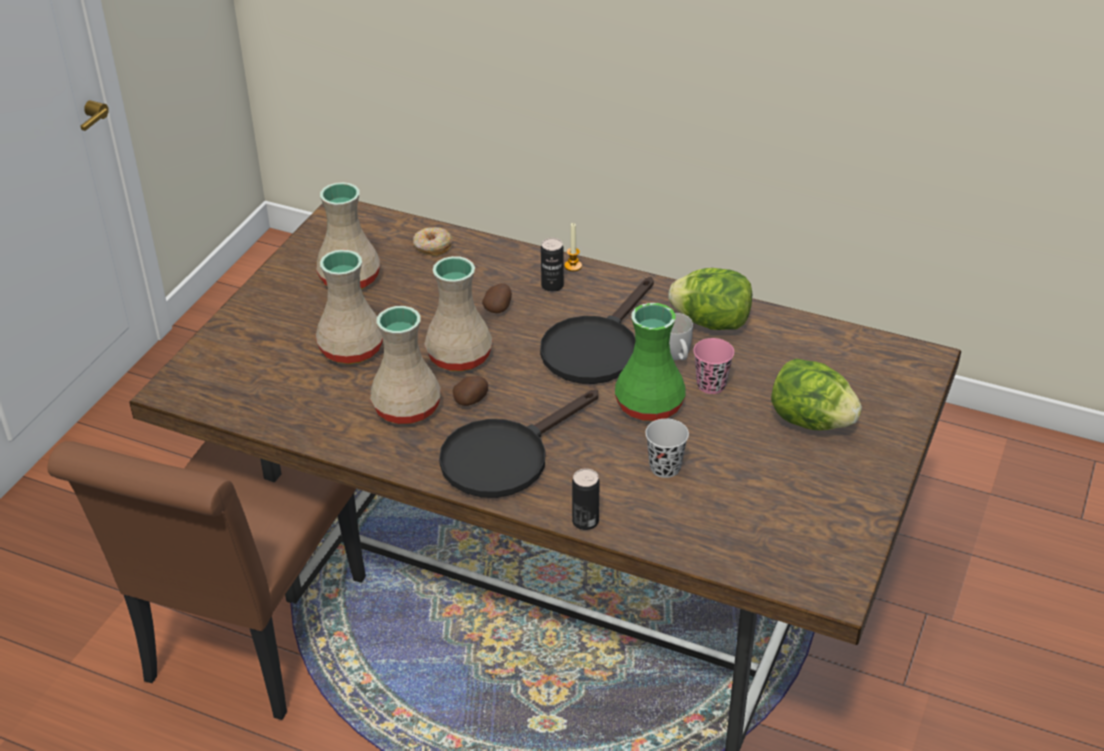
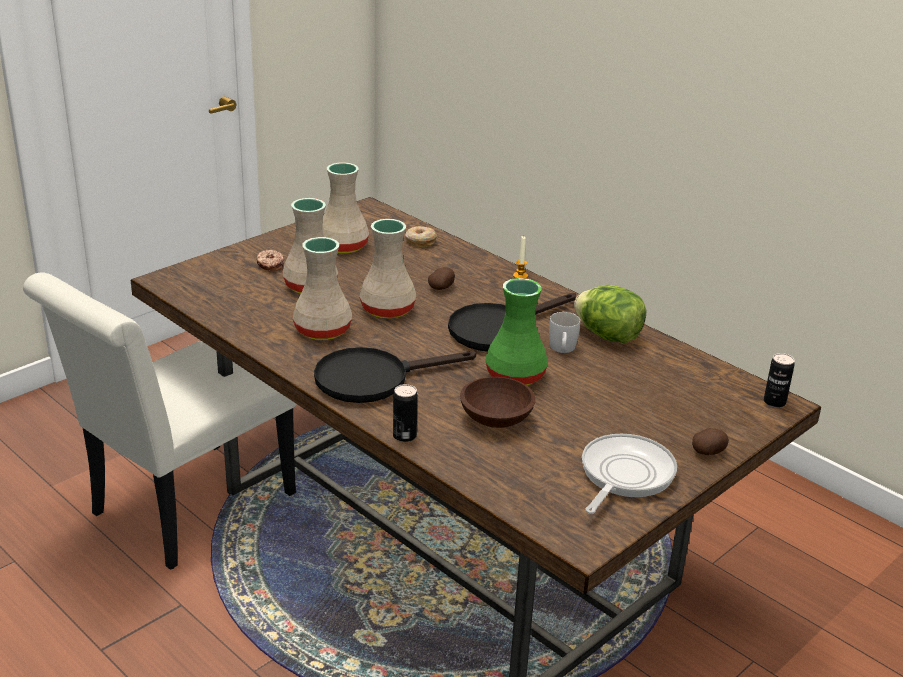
camera: 20 degrees right, 10 degrees down
brown chair [48,441,366,720] -> white chair [23,272,297,570]
potato [453,376,488,406] -> potato moved to [692,428,729,455]
can [541,238,564,292] -> can moved to [764,353,795,408]
black cup [645,418,689,478] -> brown bowl [460,377,536,428]
pink cup [693,338,734,394] -> none
lettuce [771,359,862,430] -> none
none -> donut [257,250,284,271]
none -> frying pan [582,434,677,514]

